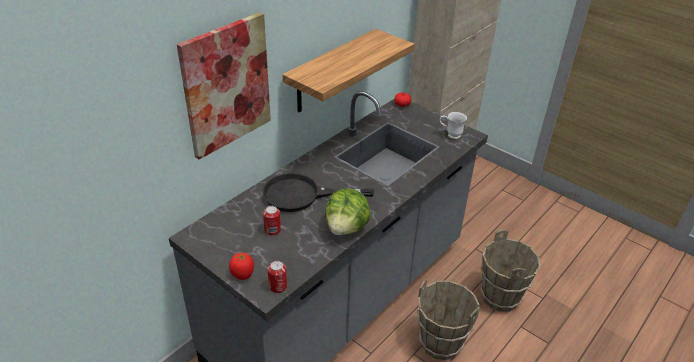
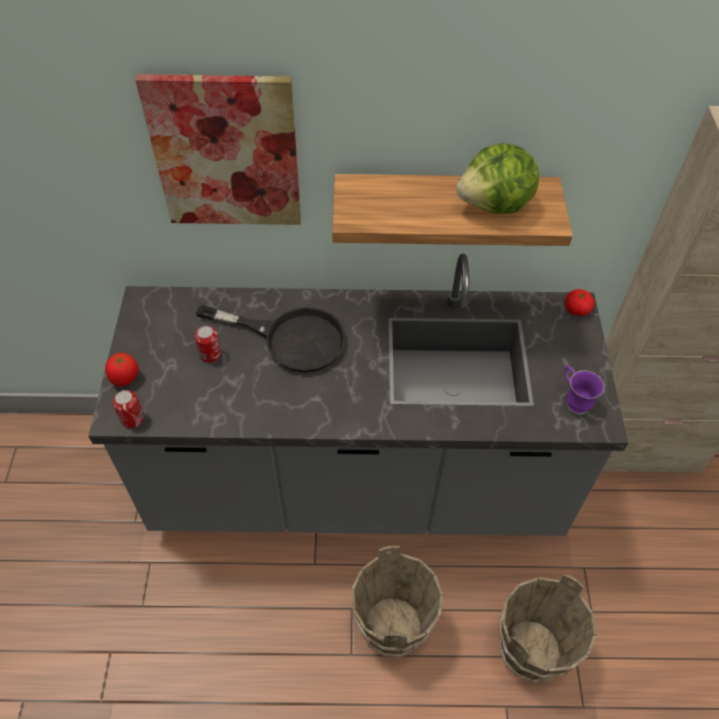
camera: 50 degrees right, 15 degrees up
black frying pan [262,173,374,212] -> black frying pan turned 150 degrees clockwise [196,305,346,373]
lettuce [325,188,370,235] -> lettuce moved to [456,143,539,214]
white mug [440,112,467,139] -> purple mug [564,365,604,415]

